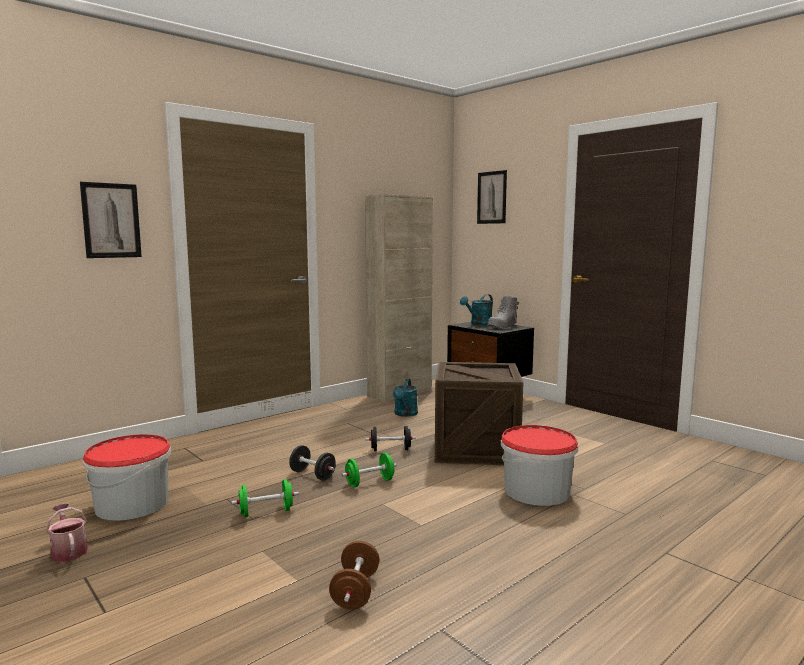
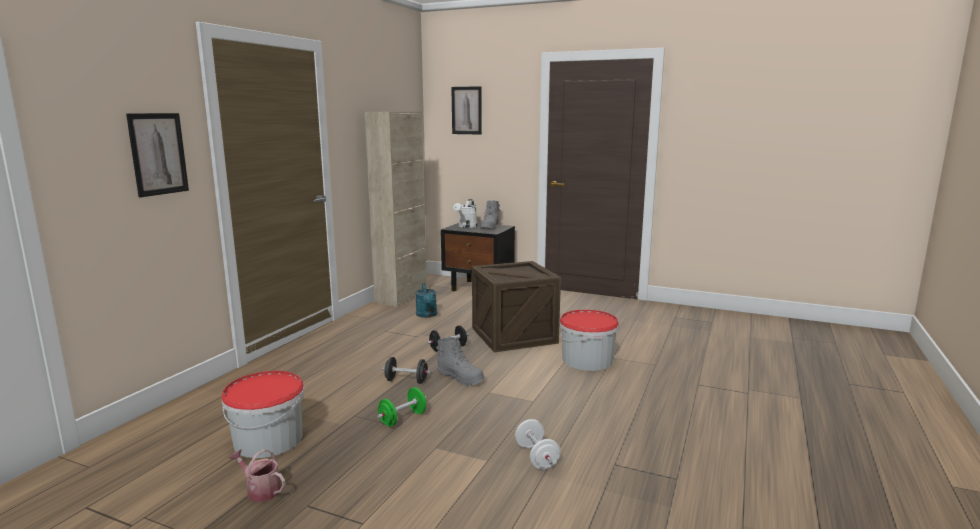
camera: 25 degrees left, 5 degrees up
brown dumbbell [329,541,379,610] -> white dumbbell [515,419,560,470]
green dumbbell [342,453,397,488] -> grey boot [436,337,485,386]
turquoise watering can [460,294,493,326] -> white watering can [453,199,477,228]

